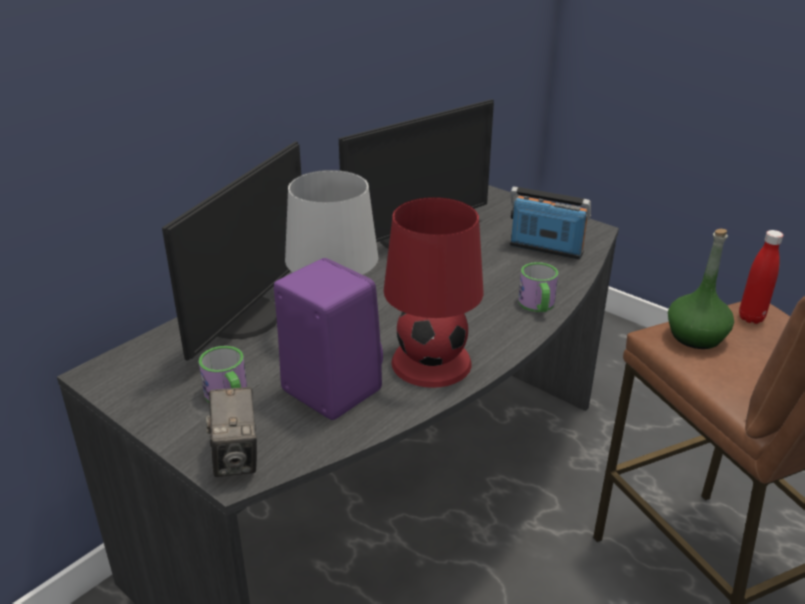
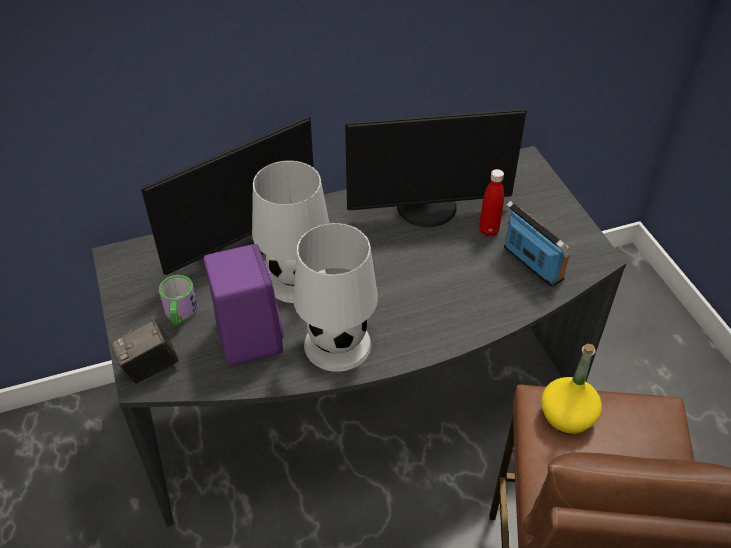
camera: 30 degrees right, 15 degrees up
camera [206,387,257,477] -> camera turned 45 degrees clockwise [111,320,179,384]
red table lamp [384,197,483,388] -> white table lamp [293,223,378,372]
mug [518,262,558,312] -> none
green bottle [668,229,734,349] -> yellow bottle [541,344,602,434]
red bottle [739,230,783,324] -> red bottle moved to [479,169,504,236]

